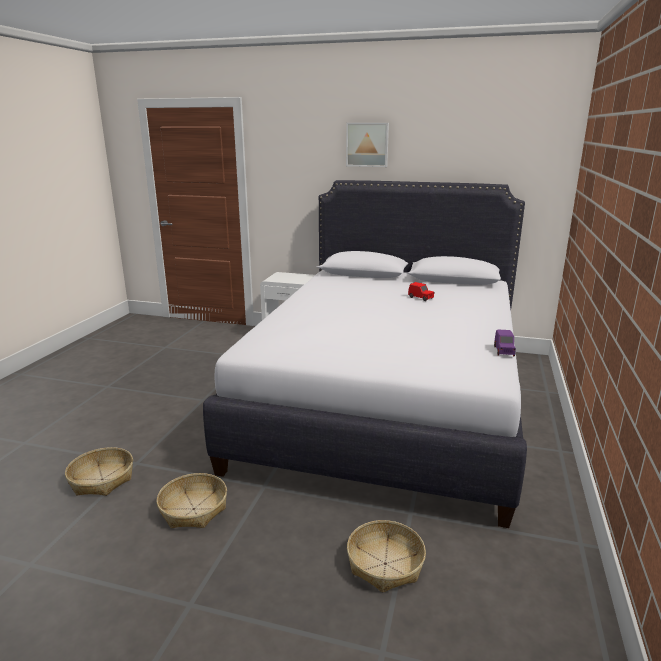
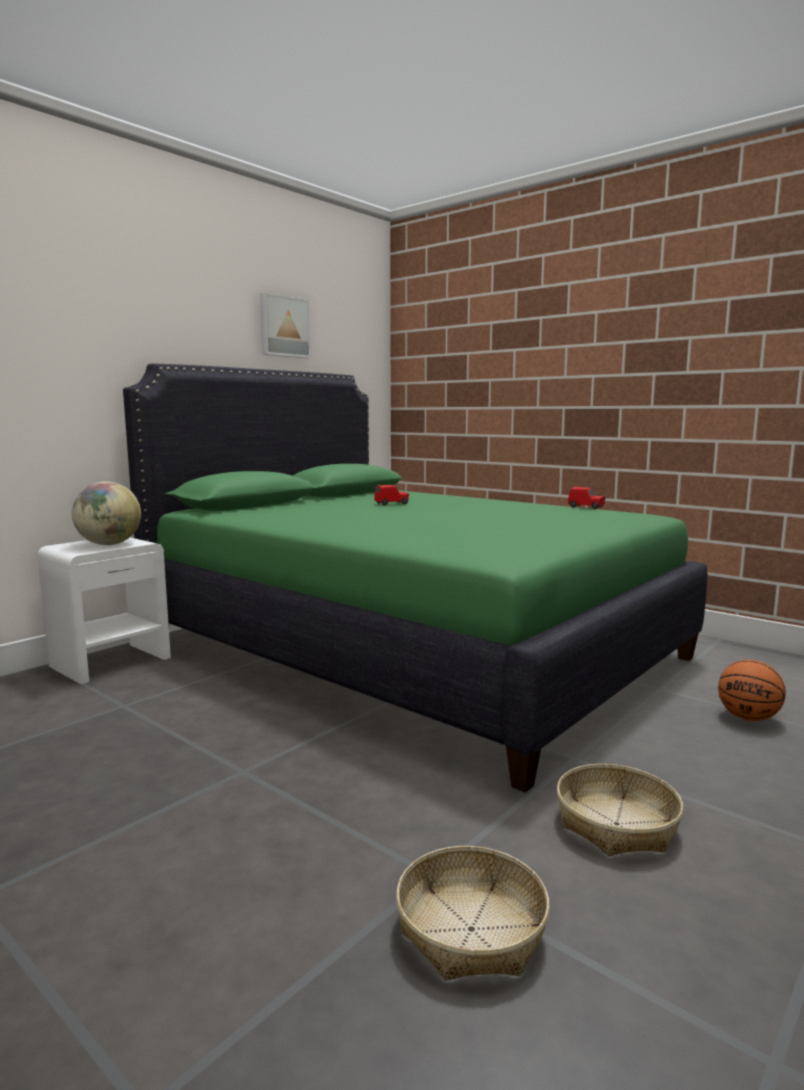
camera: 65 degrees left, 10 degrees down
white bed [203,180,527,528] -> green bed [123,363,708,793]
picture [346,123,389,167] -> picture moved to [260,293,311,358]
basket [347,520,426,593] -> basketball [718,660,786,721]
purple toy car [494,330,516,356] -> red toy car [568,487,606,509]
none -> globe [72,481,141,545]

